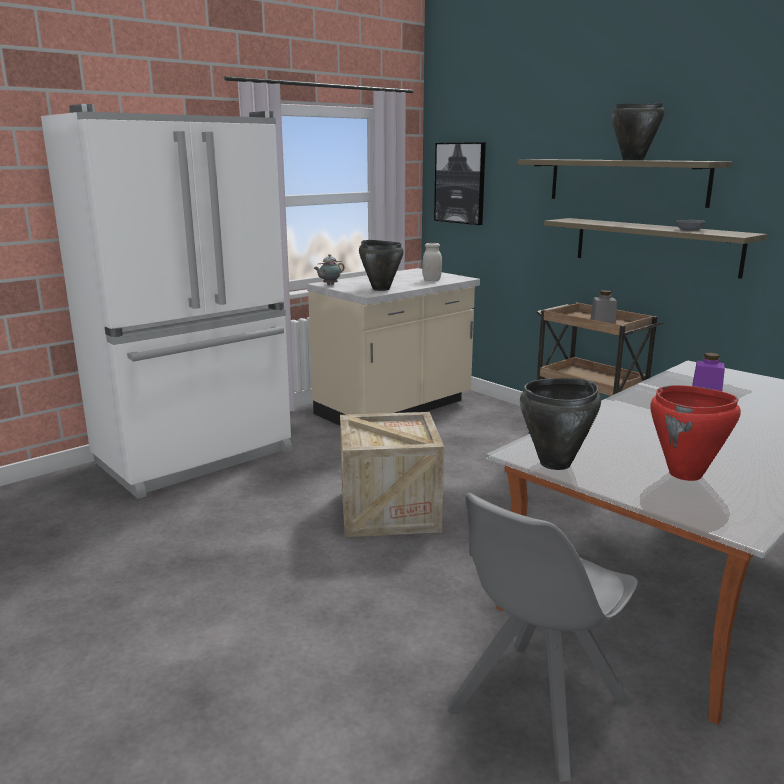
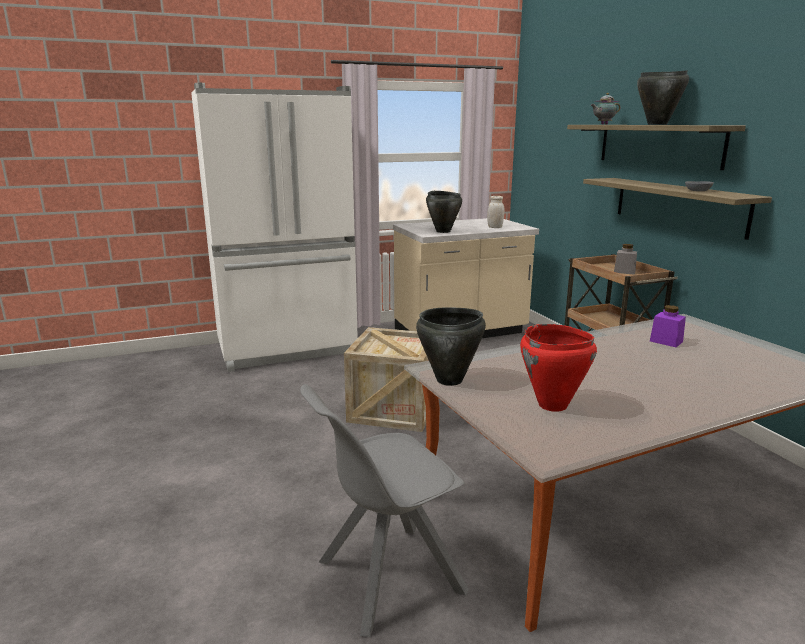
camera: 20 degrees right, 0 degrees up
teapot [314,254,345,285] -> teapot moved to [591,93,620,125]
picture [434,142,486,225] -> none

